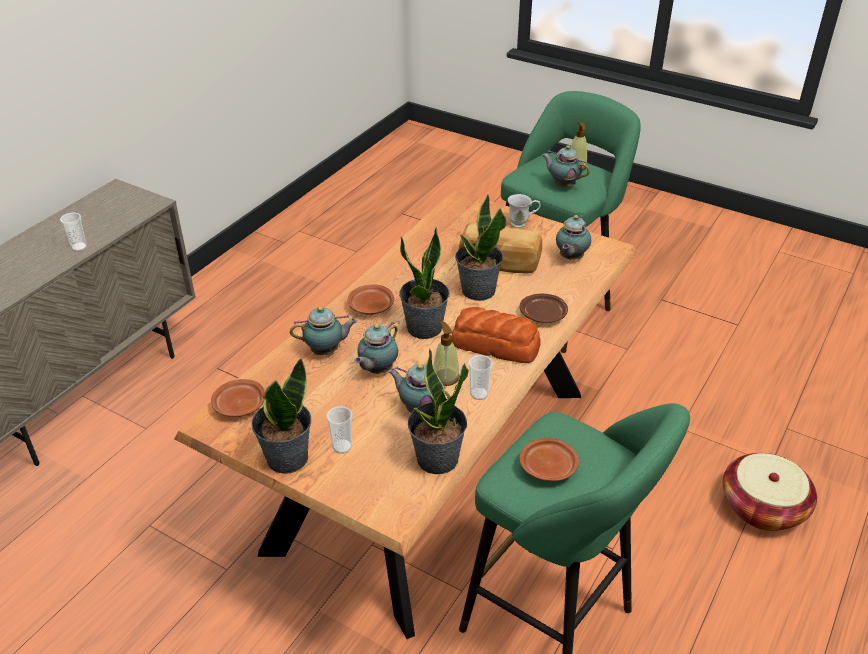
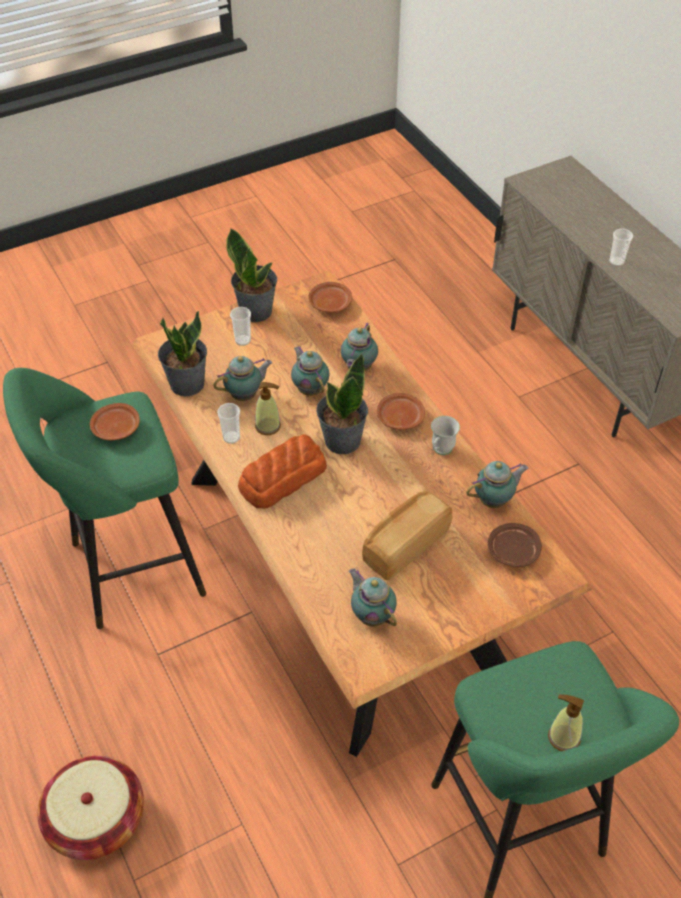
camera: 120 degrees right, 10 degrees up
potted plant [455,195,506,301] -> none
white mug [508,194,541,228] -> white mug moved to [431,416,460,455]
brown plate [520,294,568,323] -> brown plate moved to [488,523,542,567]
teapot [542,145,590,187] -> teapot moved to [466,461,528,508]

